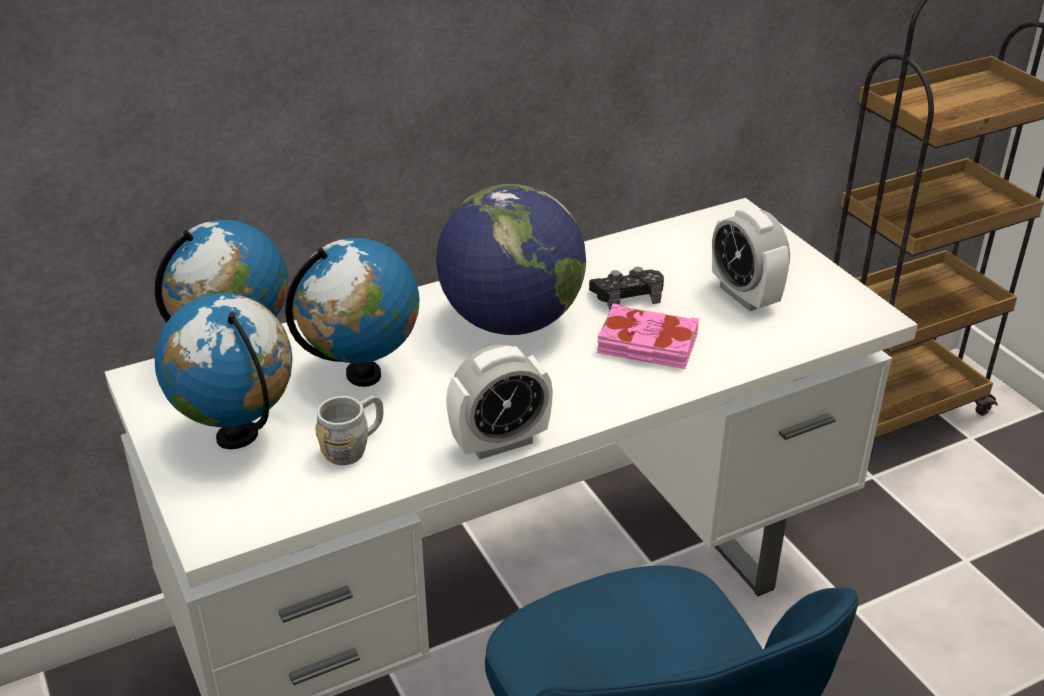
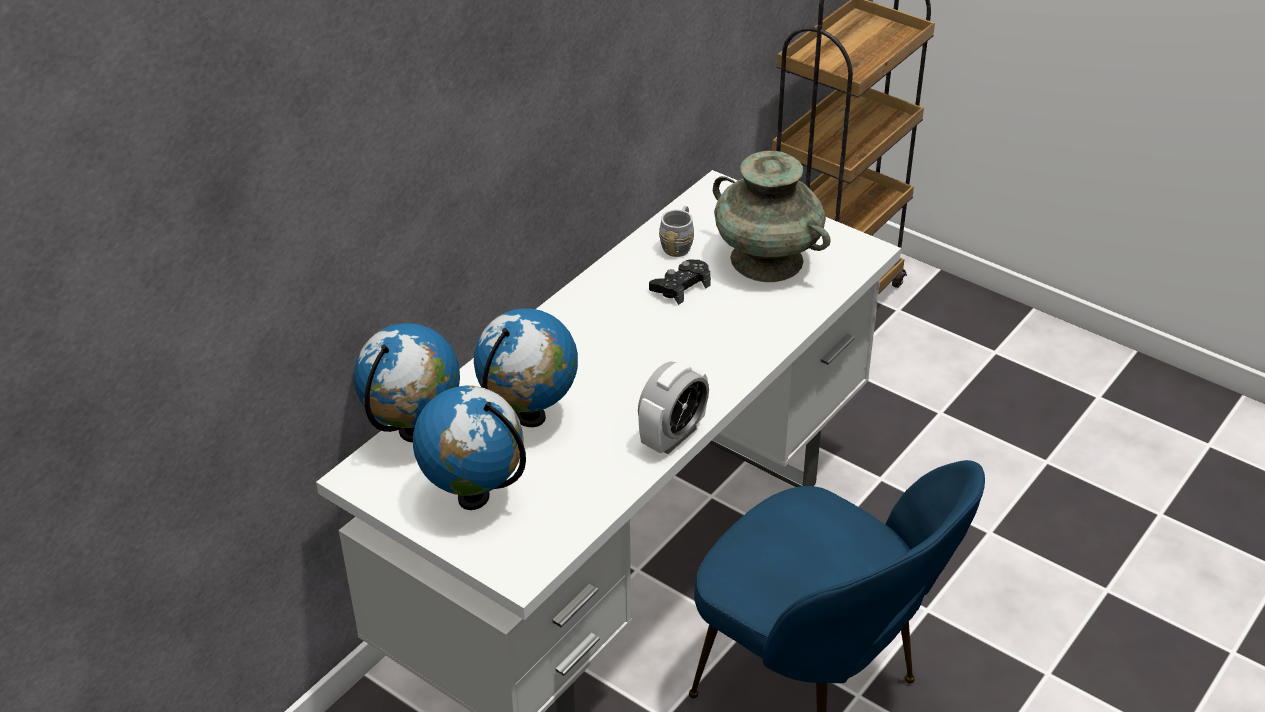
camera: 25 degrees left, 5 degrees up
grey mug [315,396,383,465] -> grey mug moved to [659,206,694,257]
globe [436,184,586,335] -> none
pink book [597,303,699,369] -> none
alarm clock [712,207,790,311] -> turquoise vase [713,151,830,282]

